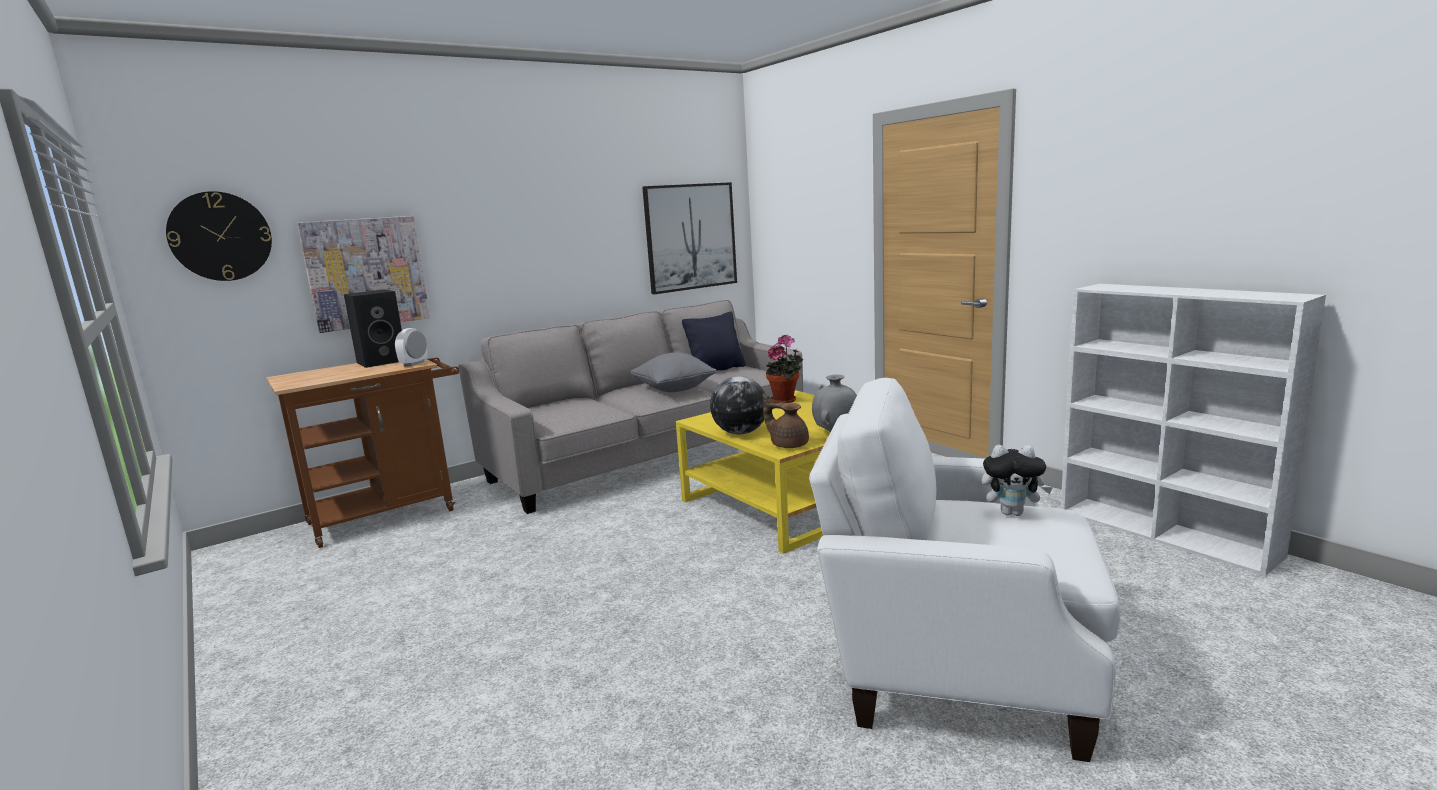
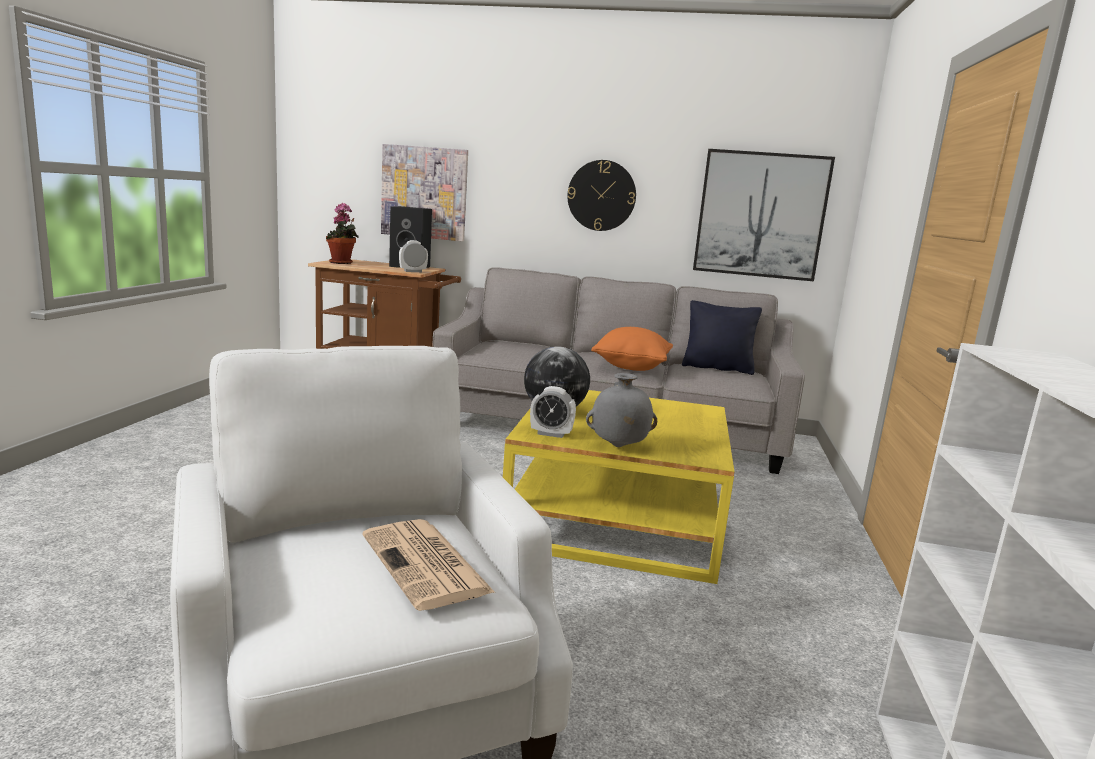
camera: 45 degrees right, 0 degrees up
wall clock [166,191,272,281] -> wall clock moved to [568,160,636,231]
grey pillow [630,353,717,392] -> orange pillow [591,327,673,371]
brown teapot [763,393,809,448] -> alarm clock [530,386,576,438]
potted plant [766,335,803,403] -> potted plant moved to [326,203,359,264]
plush toy [982,445,1053,516] -> newspaper [362,519,495,611]

